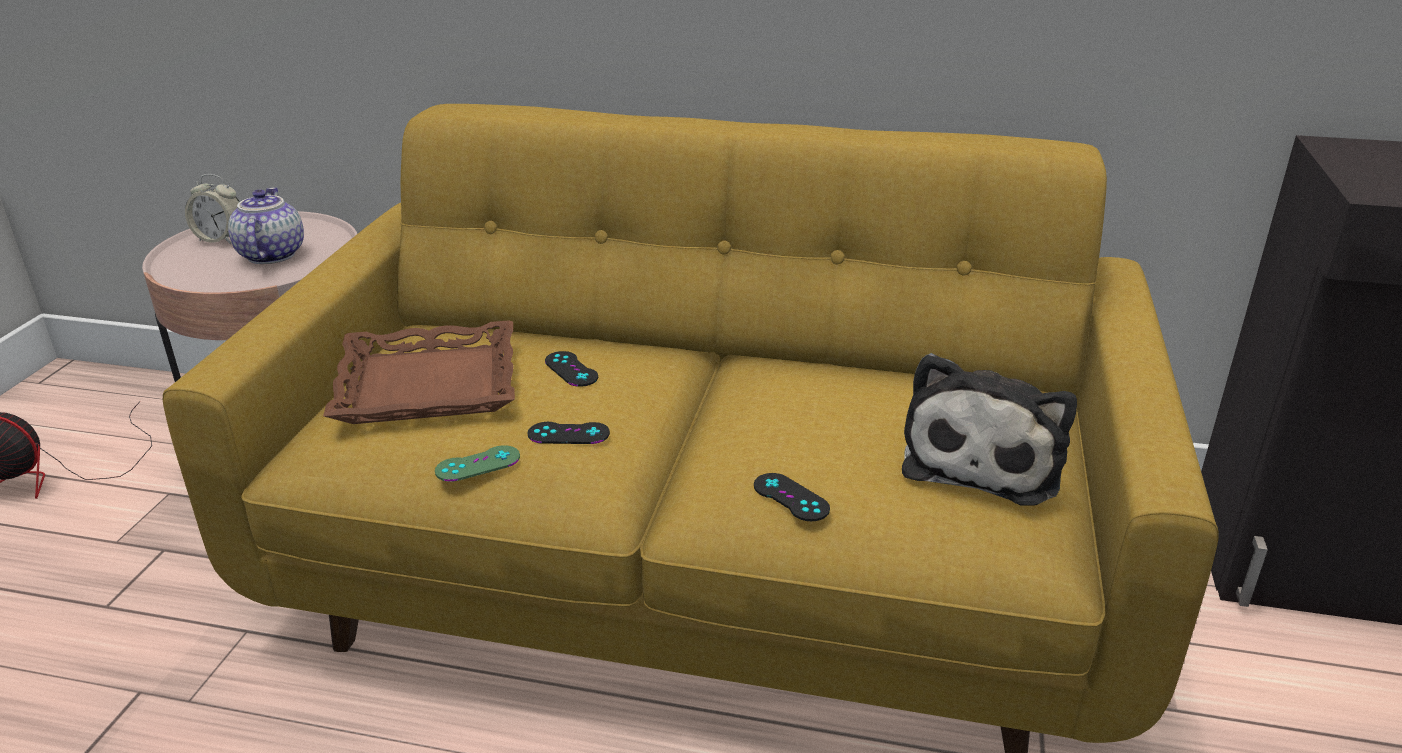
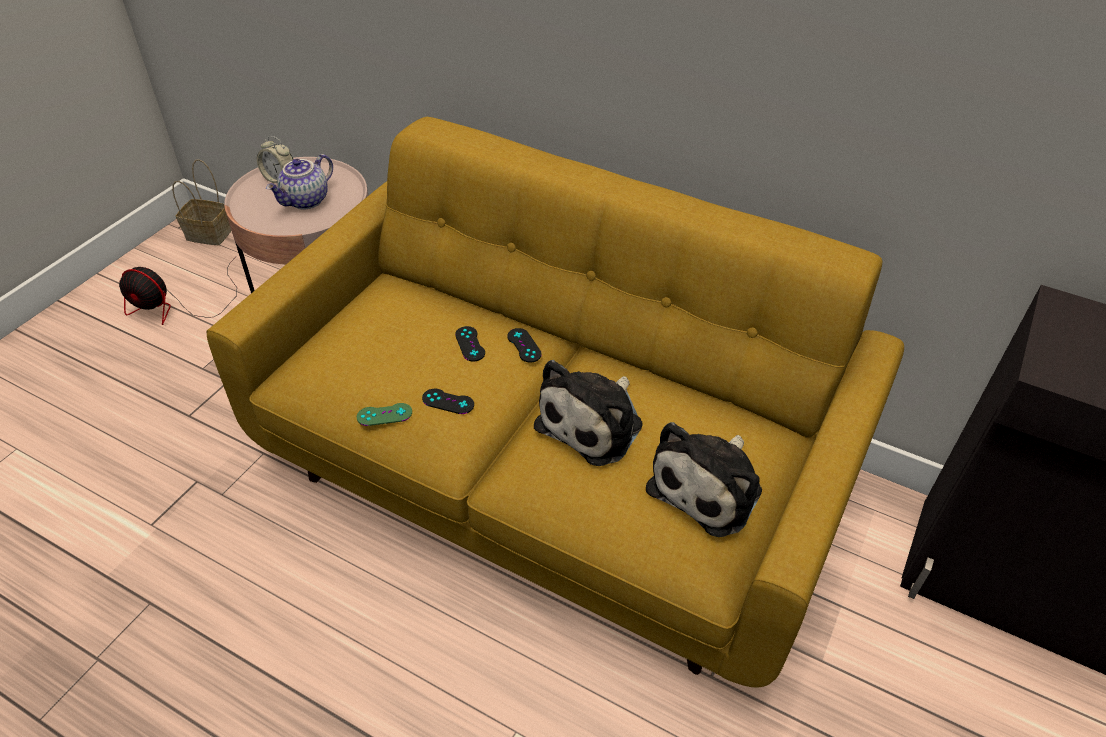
camera: 15 degrees right, 15 degrees up
teapot [228,188,304,264] -> teapot turned 150 degrees counterclockwise [266,154,333,210]
brown tray [323,320,515,424] -> none
black game controller [754,473,830,521] -> black game controller moved to [507,328,542,362]
none -> basket [172,159,231,245]
none -> plush toy [534,360,643,466]

